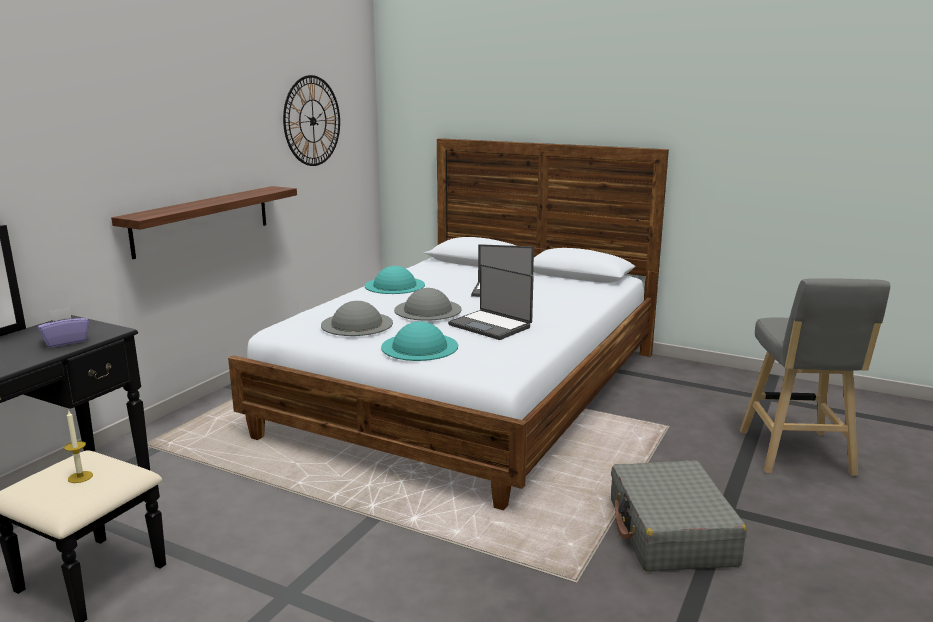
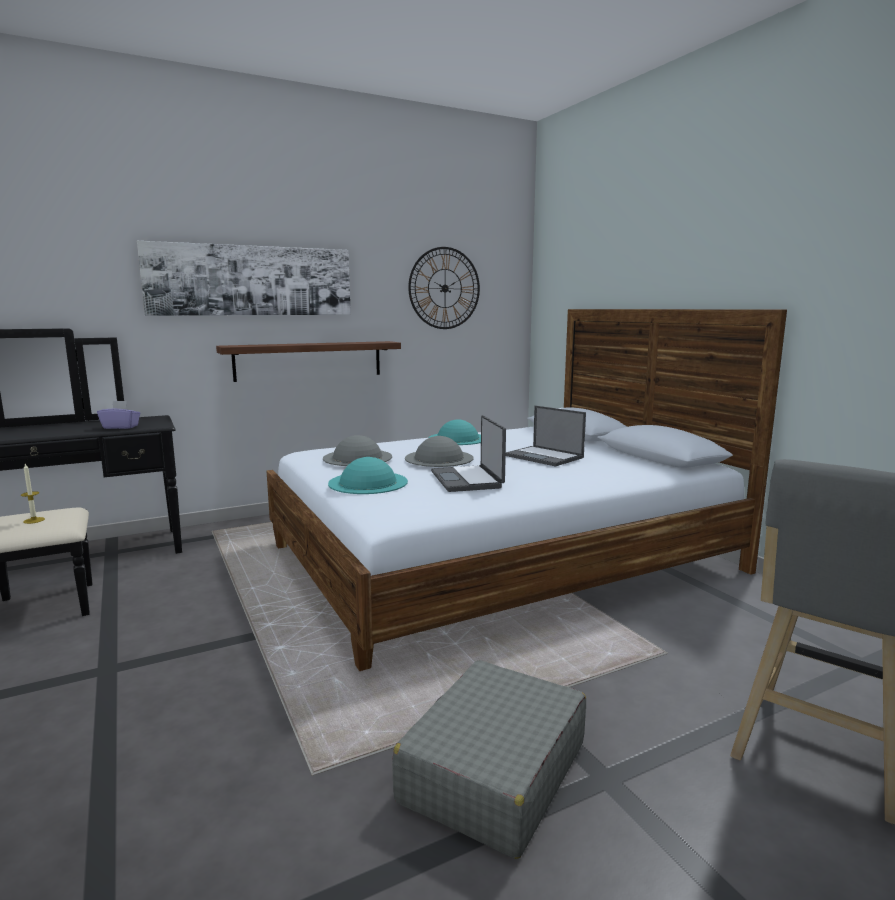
camera: 35 degrees right, 5 degrees down
none -> picture [137,241,351,316]

